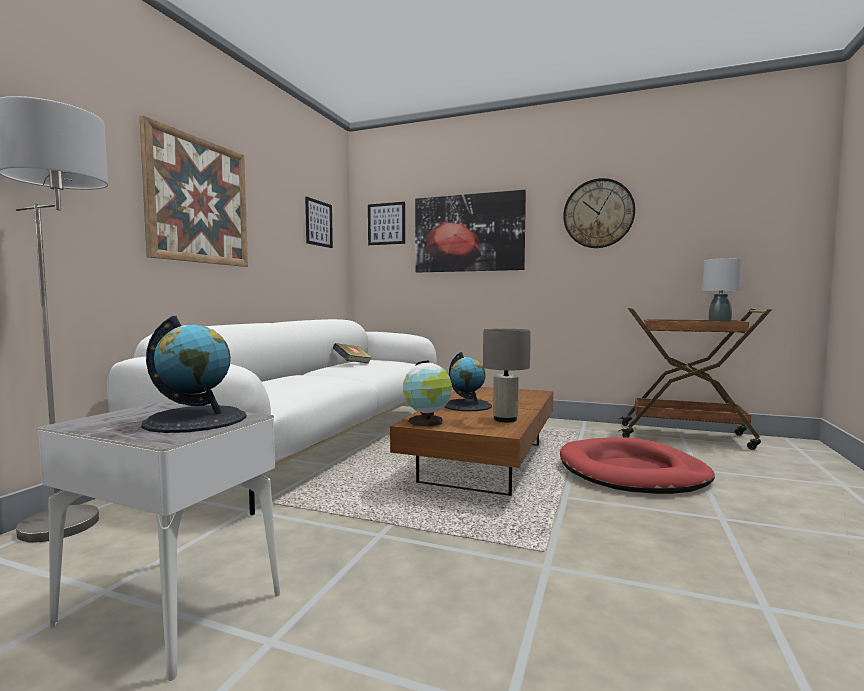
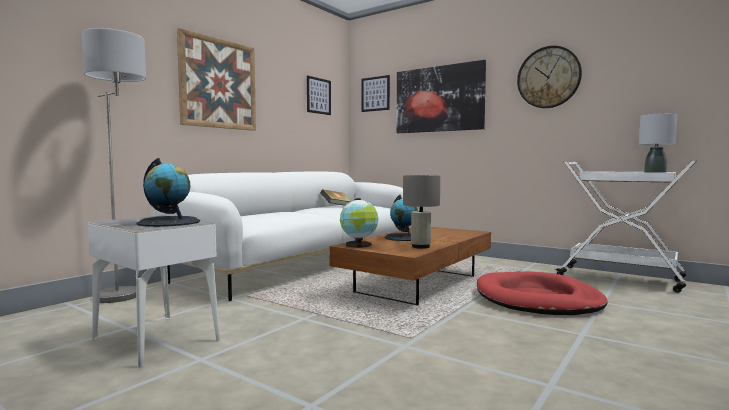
camera: 15 degrees right, 0 degrees up
brown cart [618,308,772,450] -> white cart [554,160,697,293]

